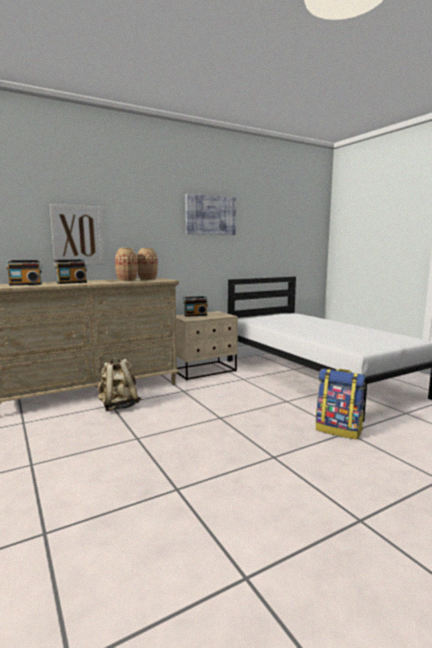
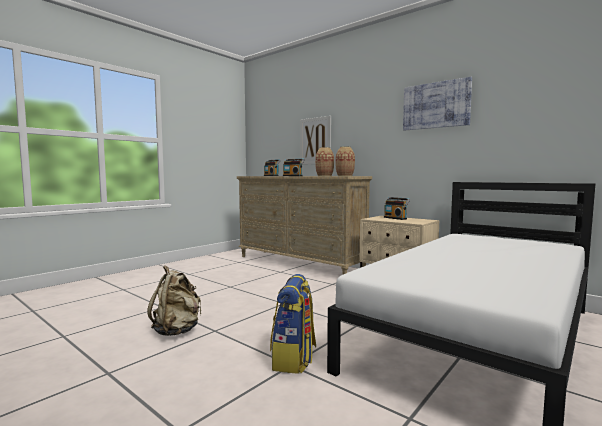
camera: 70 degrees right, 5 degrees down
beige backpack [97,357,141,411] -> beige backpack moved to [147,265,201,336]

